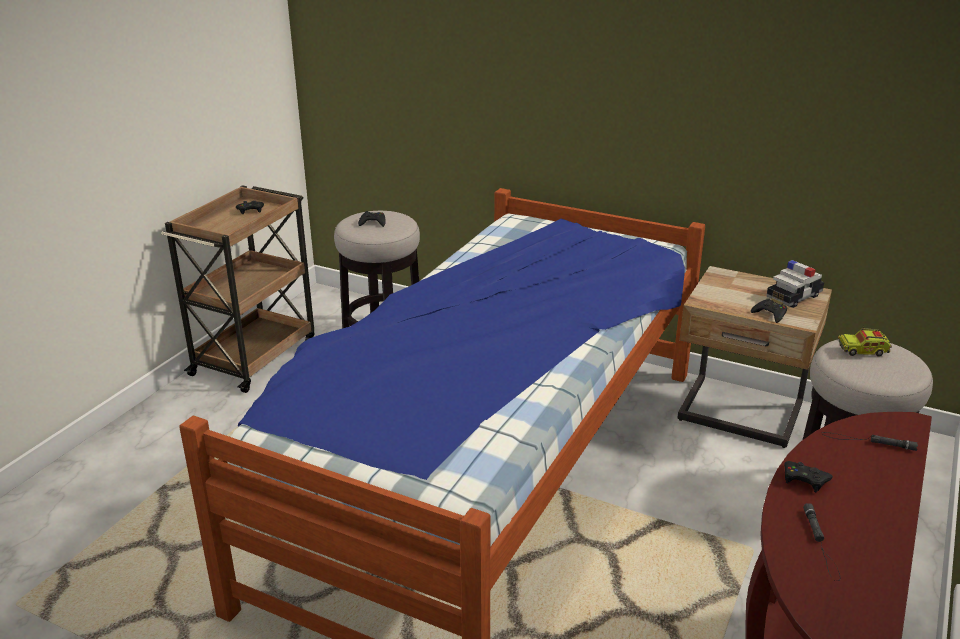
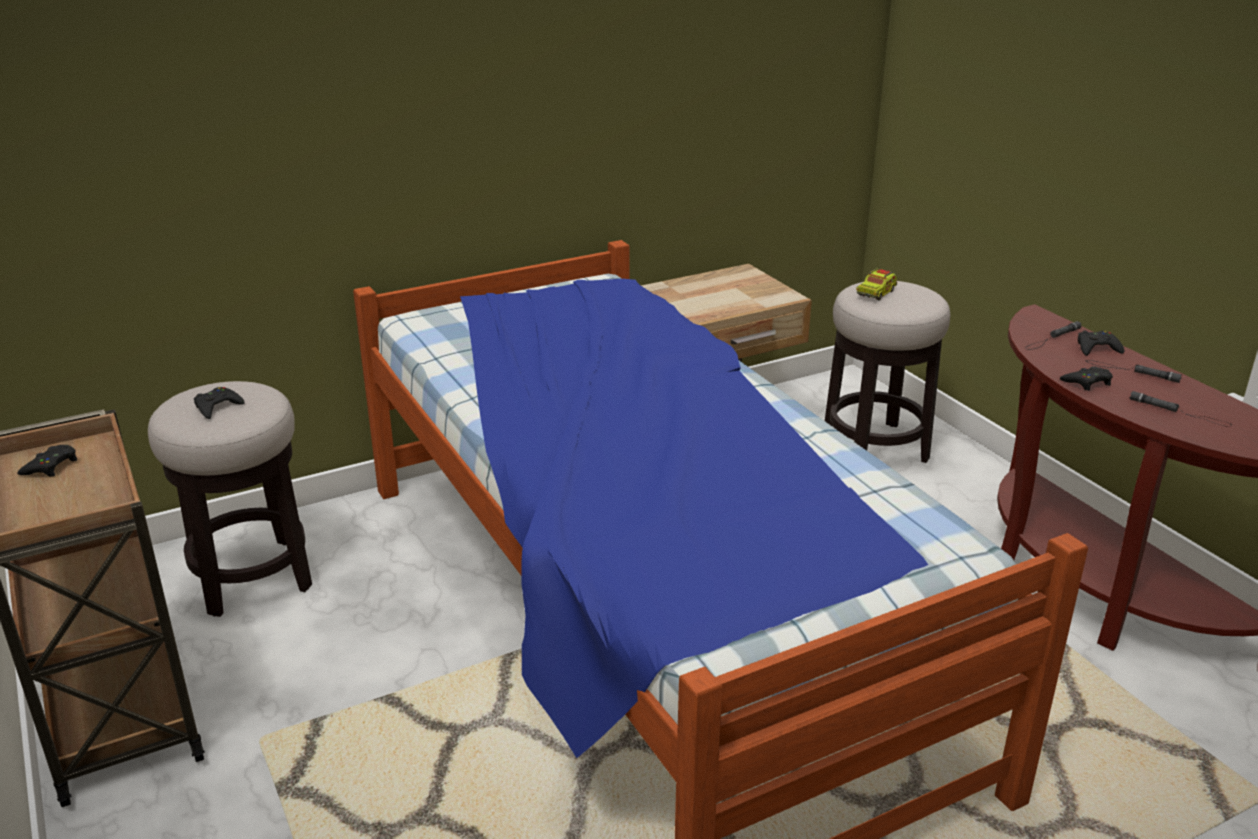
camera: 55 degrees left, 0 degrees up
black game controller [751,298,787,323] -> black game controller moved to [1078,331,1125,356]
toy car [766,260,824,308] -> none
none -> black flashlight [1086,360,1182,383]

